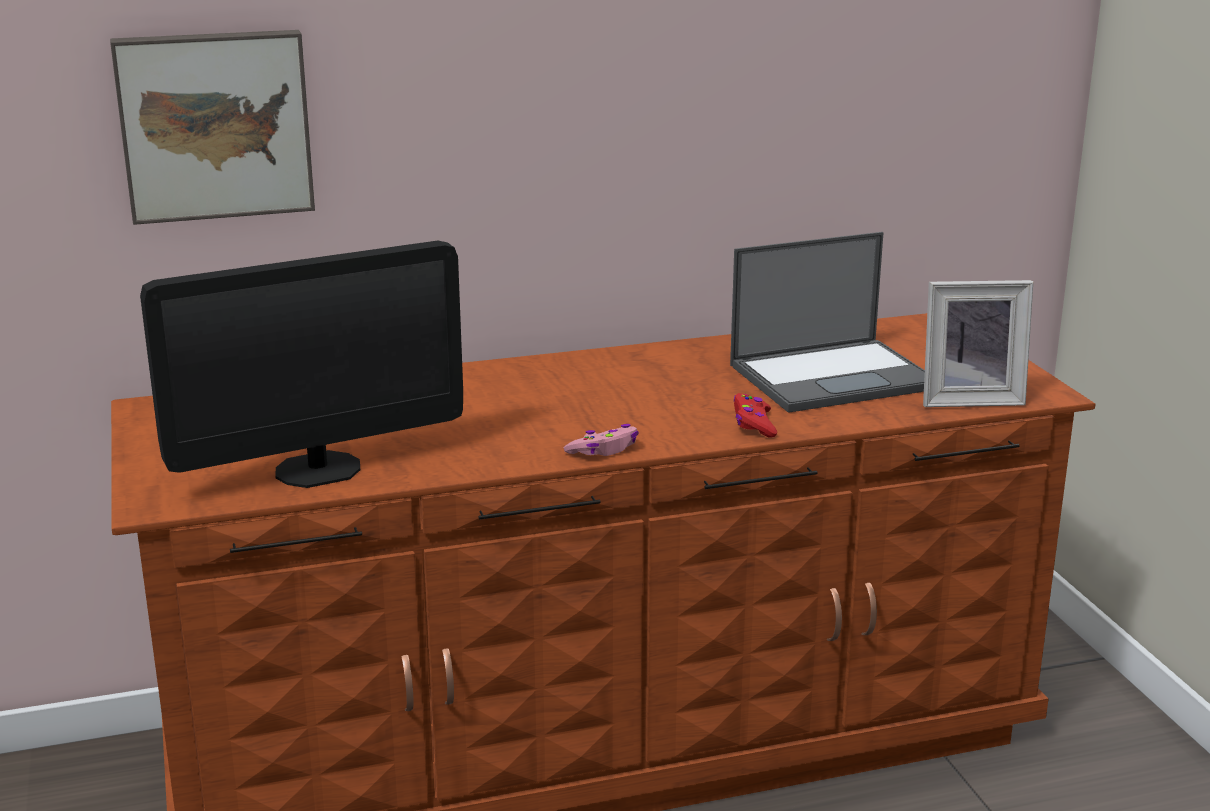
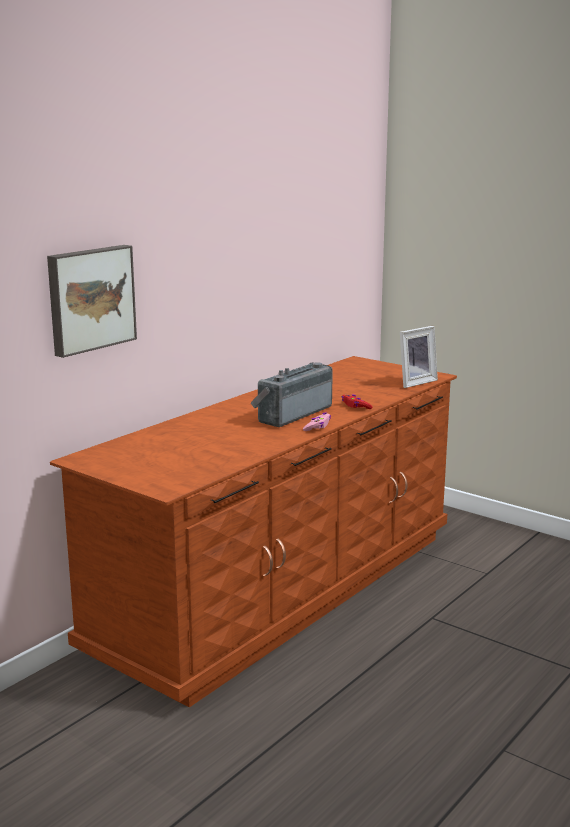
camera: 35 degrees left, 5 degrees down
monitor [140,241,463,488] -> none
laptop [730,232,925,413] -> none
none -> radio [251,362,333,427]

